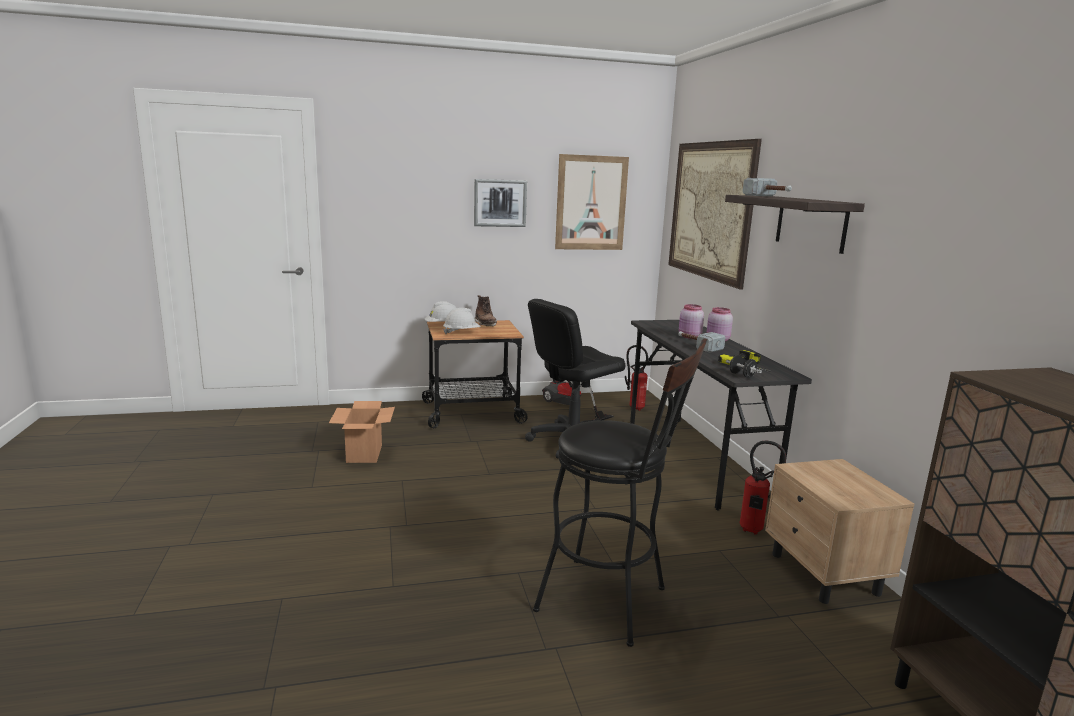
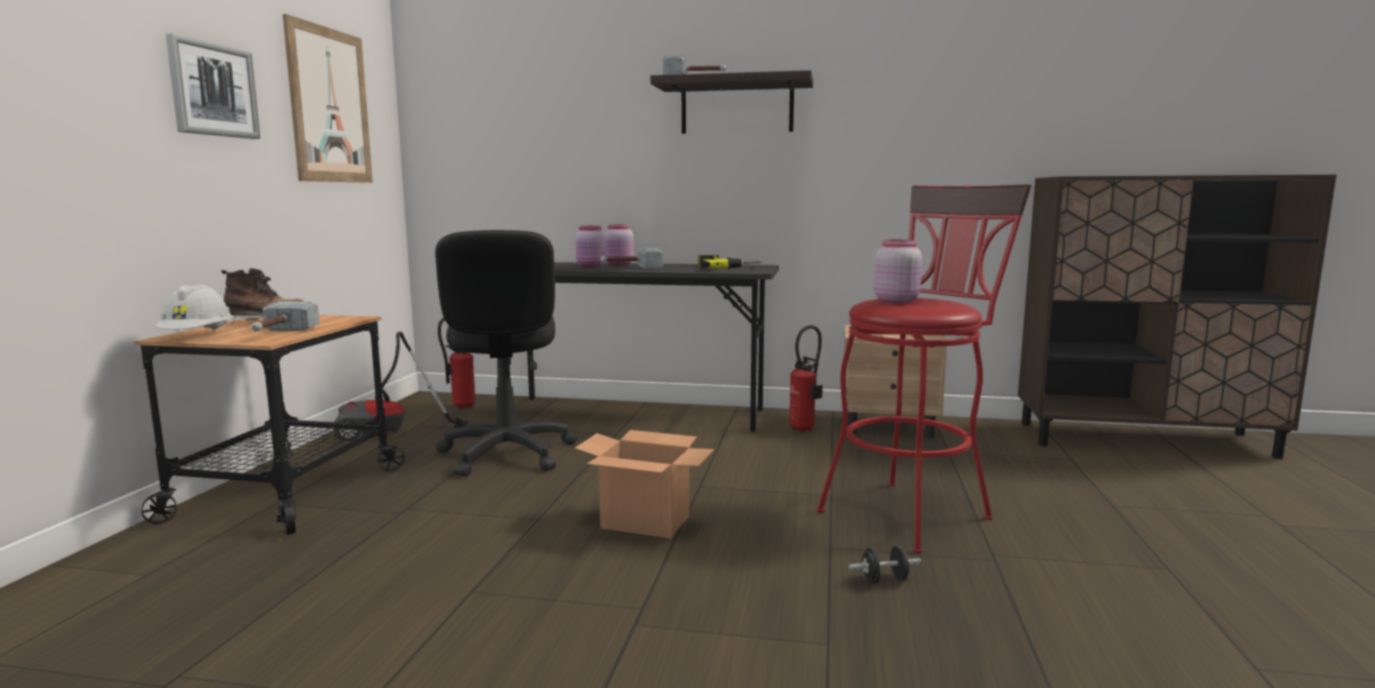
camera: 65 degrees left, 5 degrees down
cardboard box [329,401,395,463] -> cardboard box moved to [575,430,714,539]
white hard hat [443,308,481,334] -> hammer [251,301,320,332]
black stool [533,338,707,647] -> red stool [817,184,1032,554]
picture [668,139,762,289] -> none
black dumbbell [726,355,762,378] -> black dumbbell moved to [849,545,921,584]
none -> pink jar [874,240,922,303]

